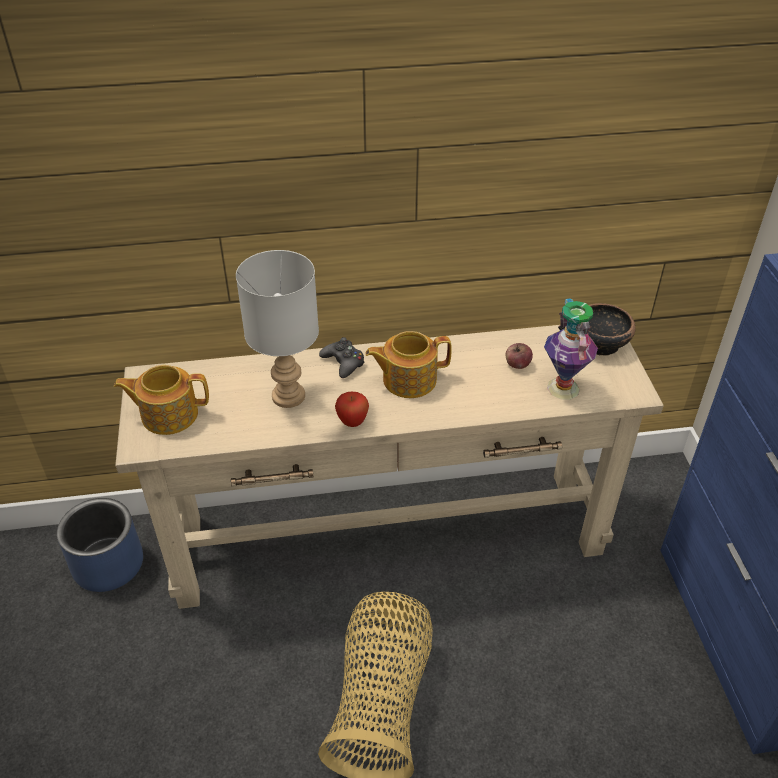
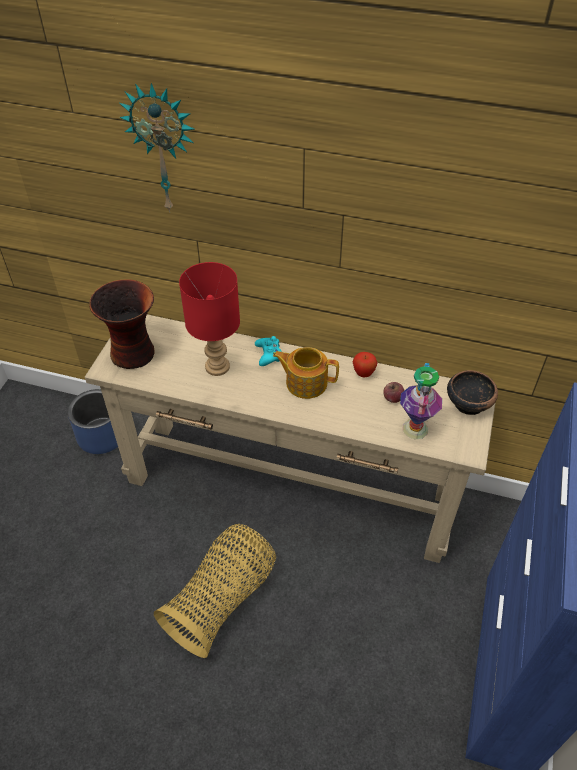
camera: 25 degrees right, 5 degrees up
teapot [114,365,209,435] -> vase [89,280,154,369]
grey table lamp [236,250,319,408] -> red table lamp [179,262,240,376]
black game controller [319,337,365,378] -> turquoise game controller [255,336,282,366]
apple [335,392,369,427] -> apple moved to [353,352,378,378]
none -> wall clock [119,83,194,213]

